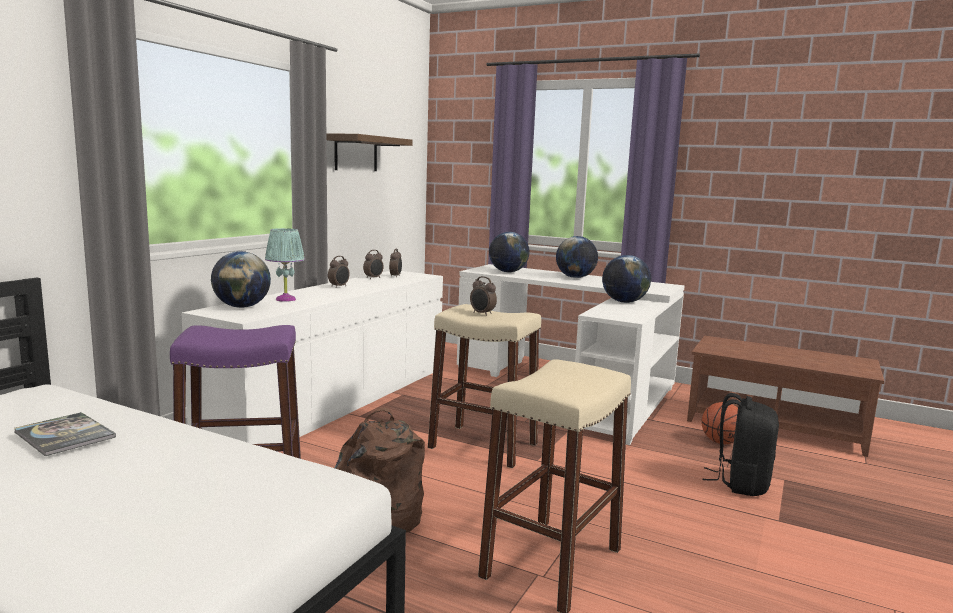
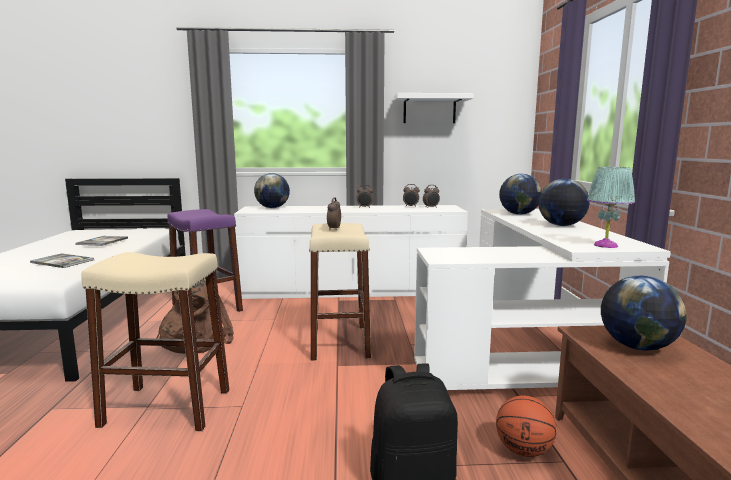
camera: 60 degrees right, 0 degrees up
turquoise table lamp [265,228,305,302] -> turquoise table lamp moved to [587,167,635,248]
brown shelf [326,133,413,171] -> white shelf [394,93,474,123]
globe [602,255,651,303] -> globe moved to [601,276,687,351]
none -> book [30,253,94,268]

